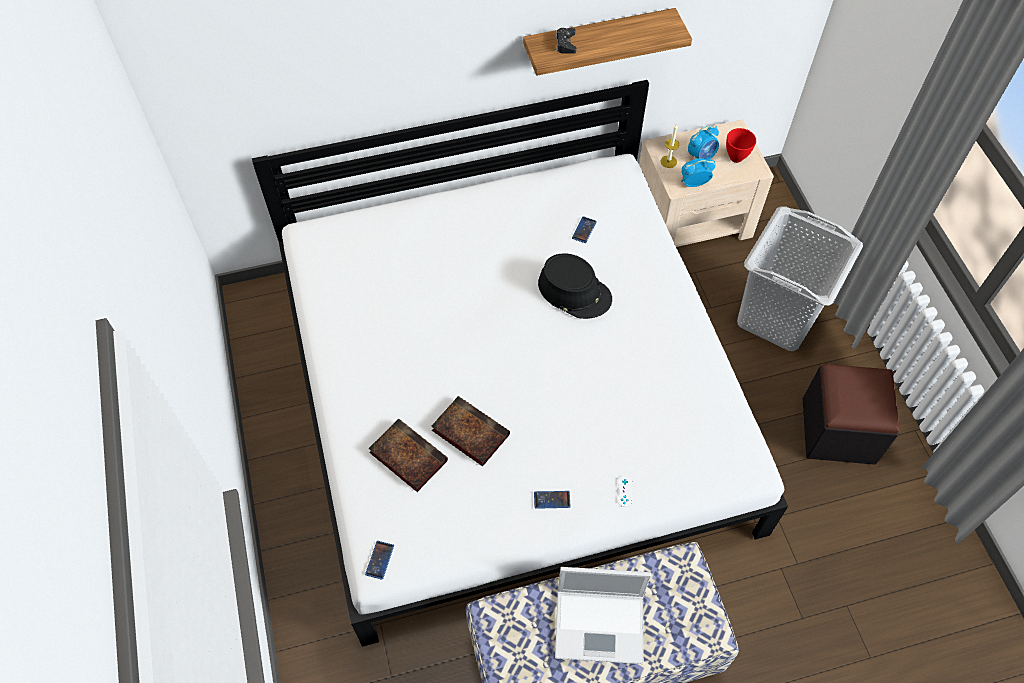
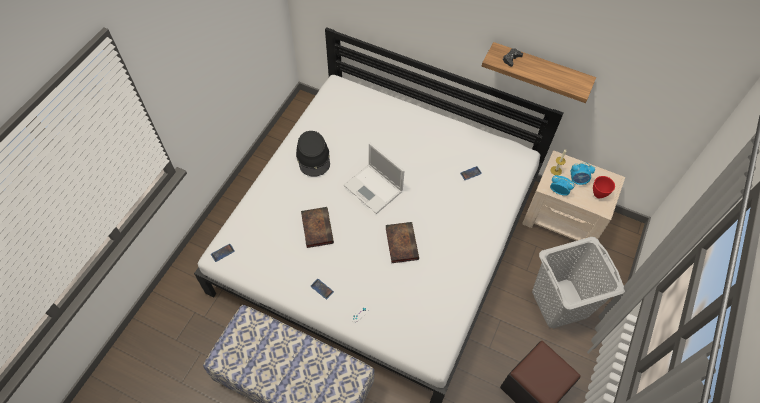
camera: 40 degrees right, 0 degrees up
book [368,419,448,492] -> book moved to [386,222,419,263]
black hat [538,253,612,319] -> black hat moved to [296,131,330,177]
laptop [555,567,651,664] -> laptop moved to [344,143,405,214]

